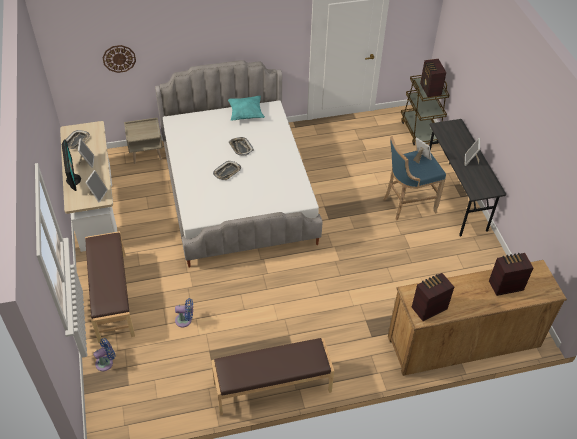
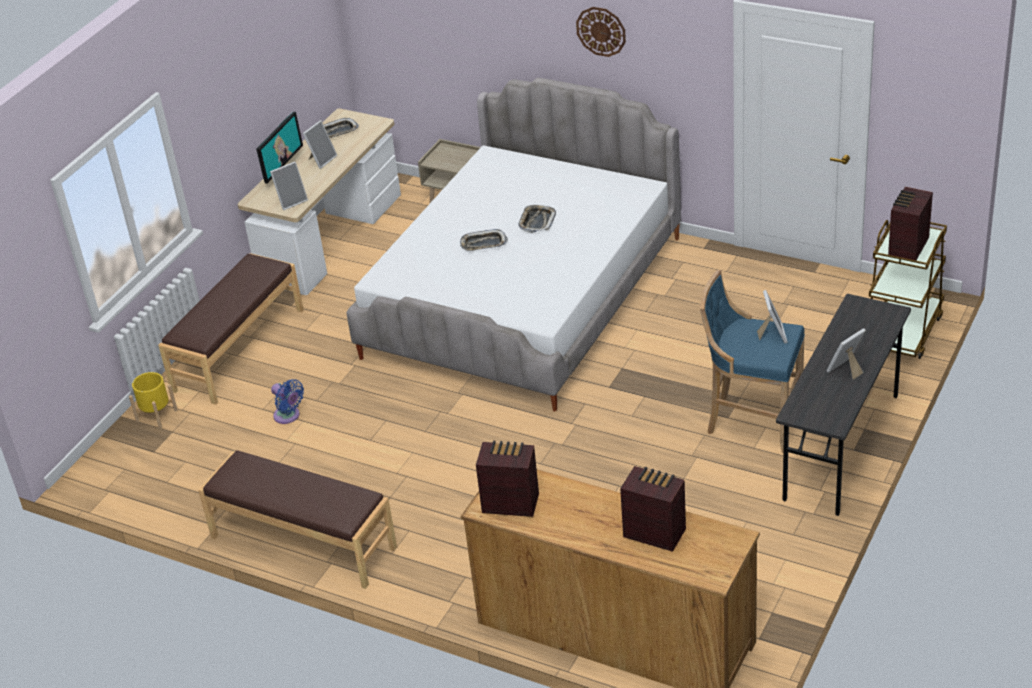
camera: 45 degrees right, 10 degrees down
blue fan [93,338,116,371] -> yellow planter [129,372,178,429]
wall clock [102,45,136,73] -> wall clock moved to [576,7,626,57]
turquoise pillow [228,96,265,121] -> none

